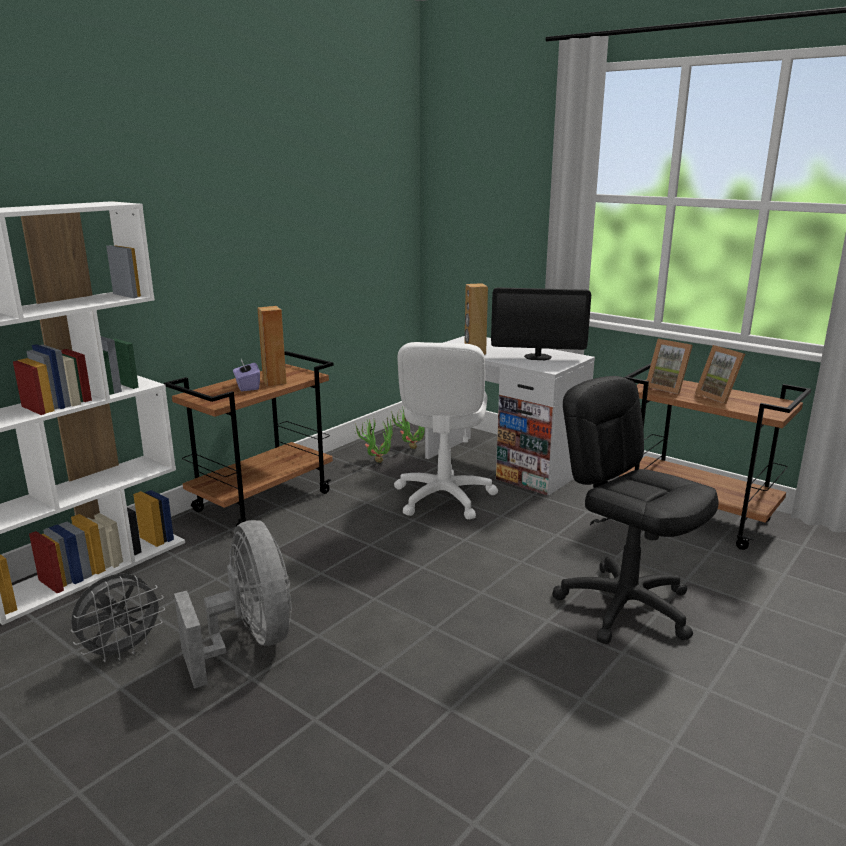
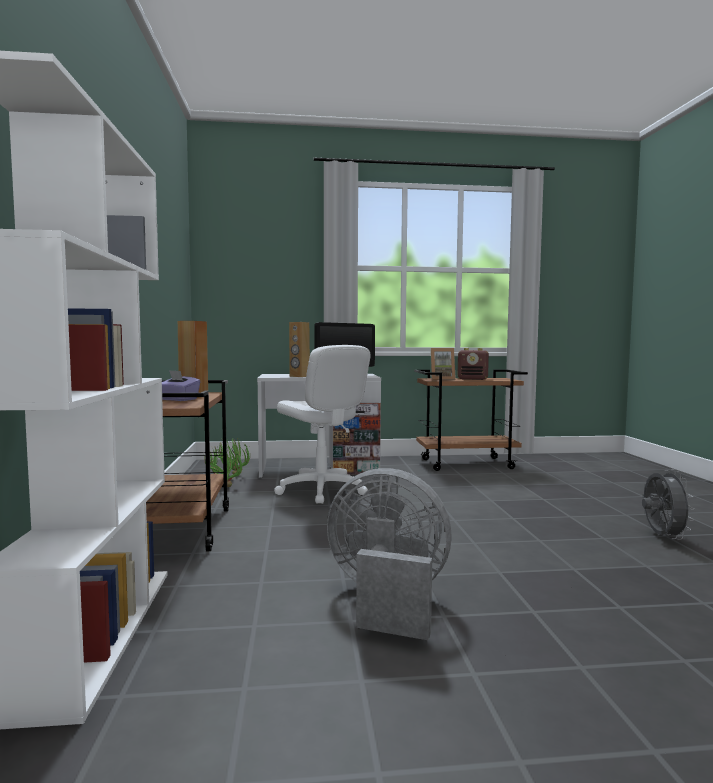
camera: 45 degrees left, 15 degrees down
grey fan [71,574,165,662] -> grey fan moved to [642,469,695,540]
black office chair [552,376,719,644] -> none
picture frame [695,345,745,404] -> radio [458,348,489,380]

